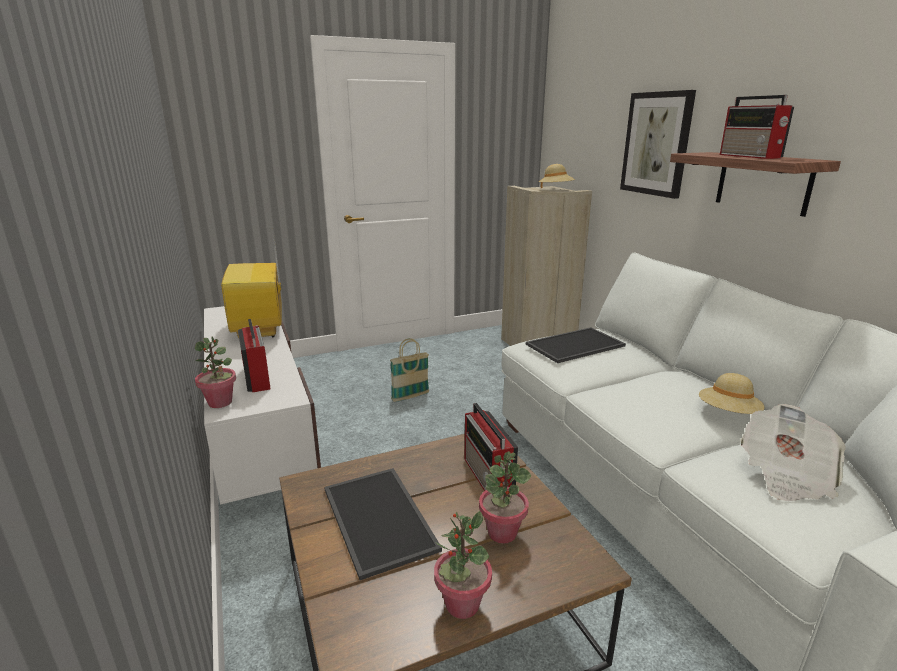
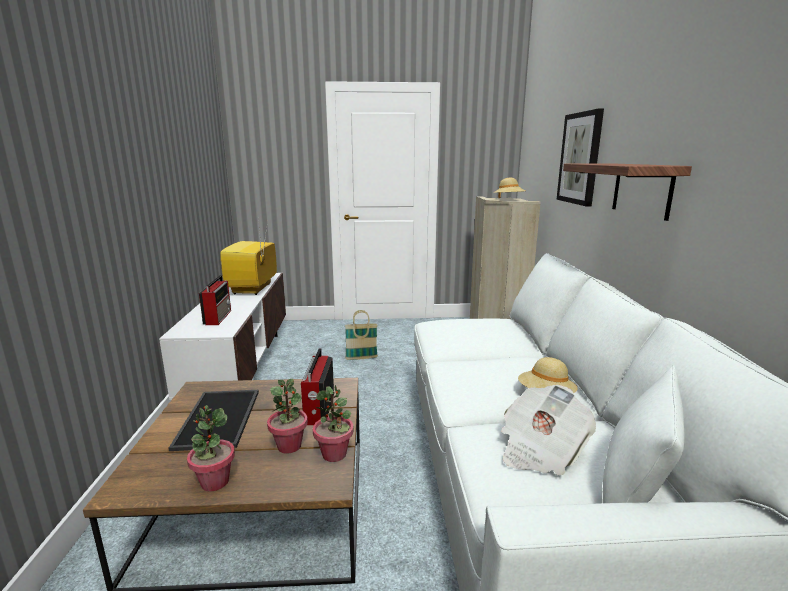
camera: 20 degrees right, 5 degrees down
potted plant [195,337,236,408] -> potted plant moved to [313,385,353,462]
tray [526,327,626,363] -> none
radio [720,95,794,159] -> none

